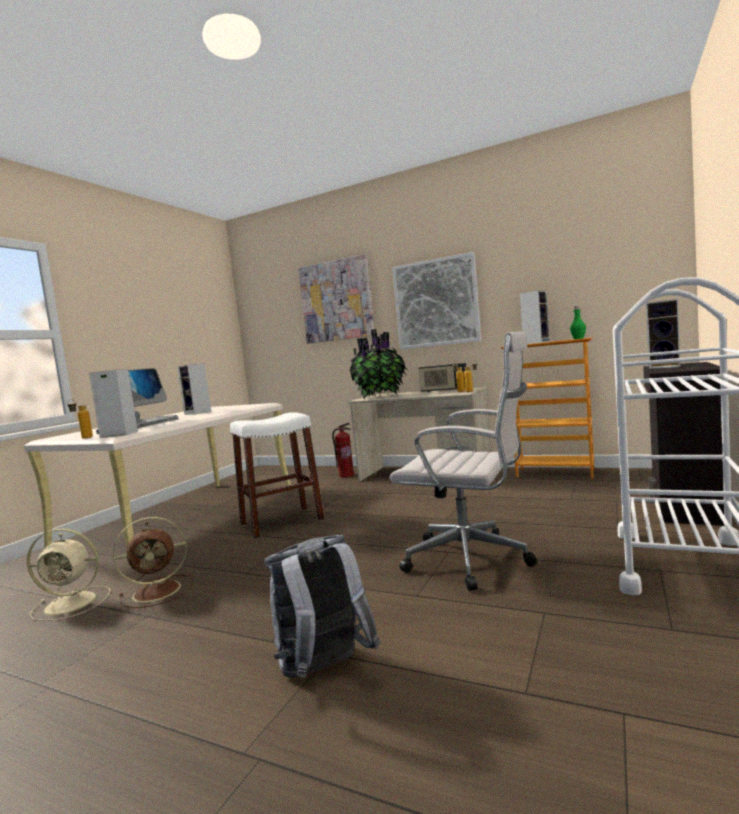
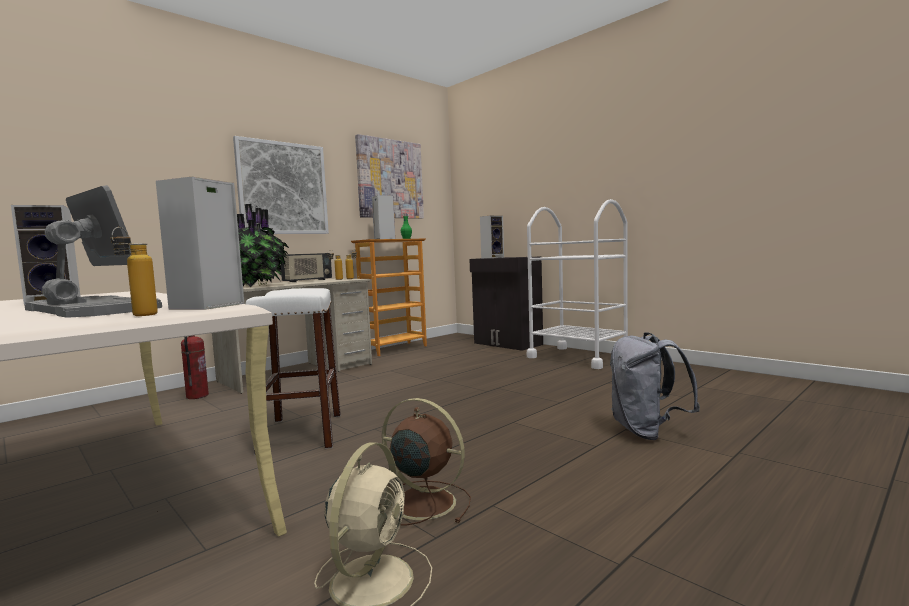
camera: 70 degrees left, 0 degrees up
brown fan [113,517,193,608] -> brown fan turned 60 degrees counterclockwise [382,398,471,526]
picture [298,254,375,344] -> picture moved to [355,134,424,219]
white office chair [390,332,537,591] -> none

